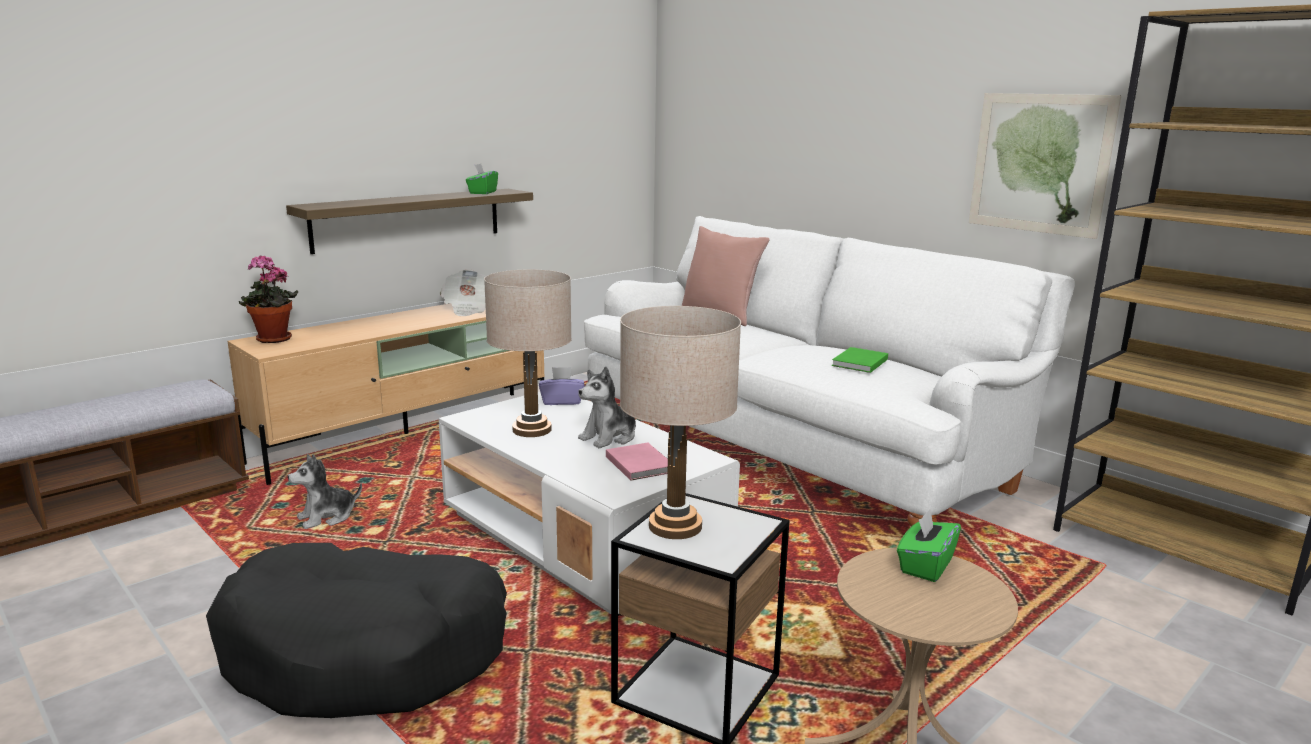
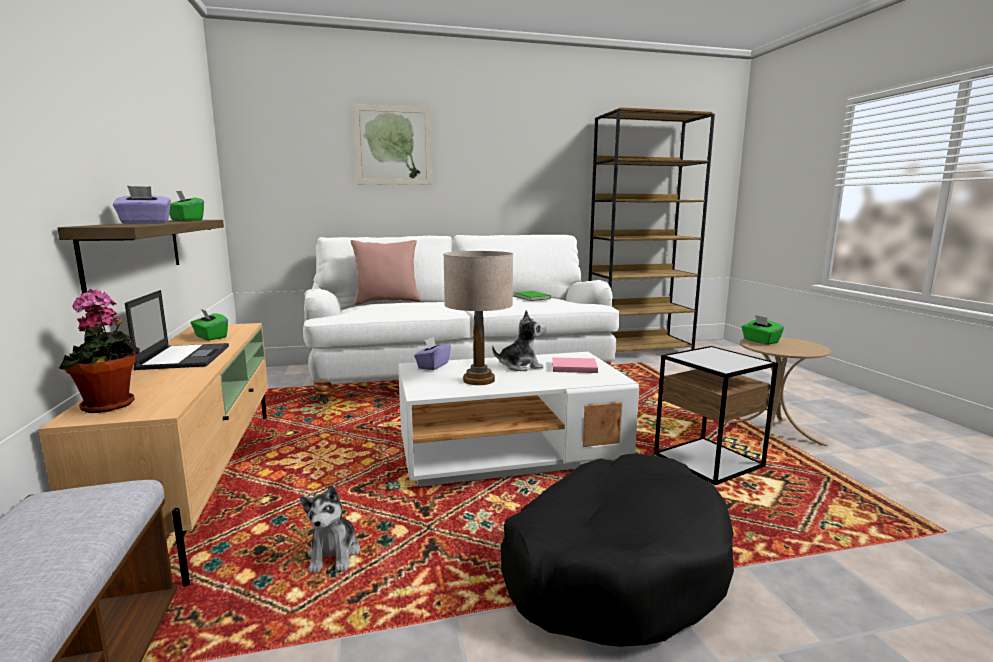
camera: 60 degrees left, 5 degrees down
newspaper [440,269,486,316] -> green tissue box [190,309,228,341]
plush toy [578,366,636,448] -> plush toy turned 90 degrees counterclockwise [492,310,547,371]
beige table lamp [620,306,741,539] -> none
picture [969,93,1121,239] -> picture moved to [353,104,432,185]
none -> purple tissue box [113,186,171,224]
none -> laptop [125,290,229,370]

